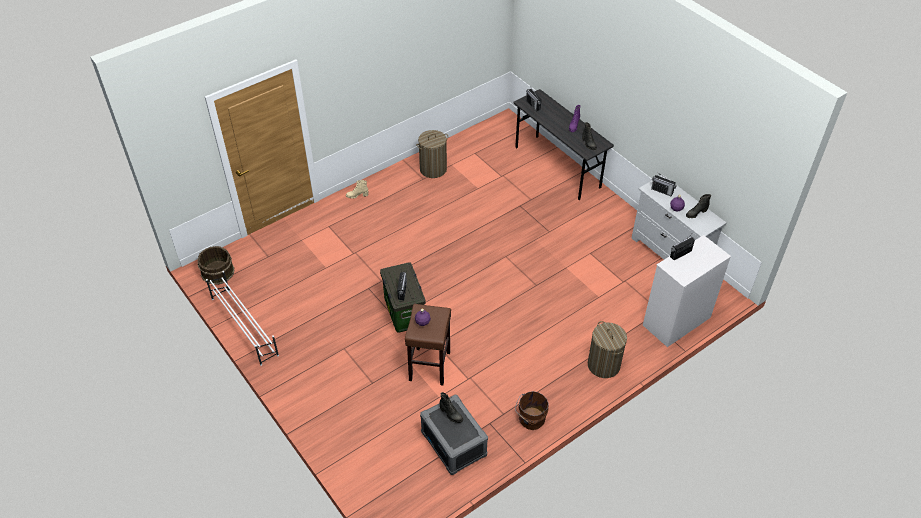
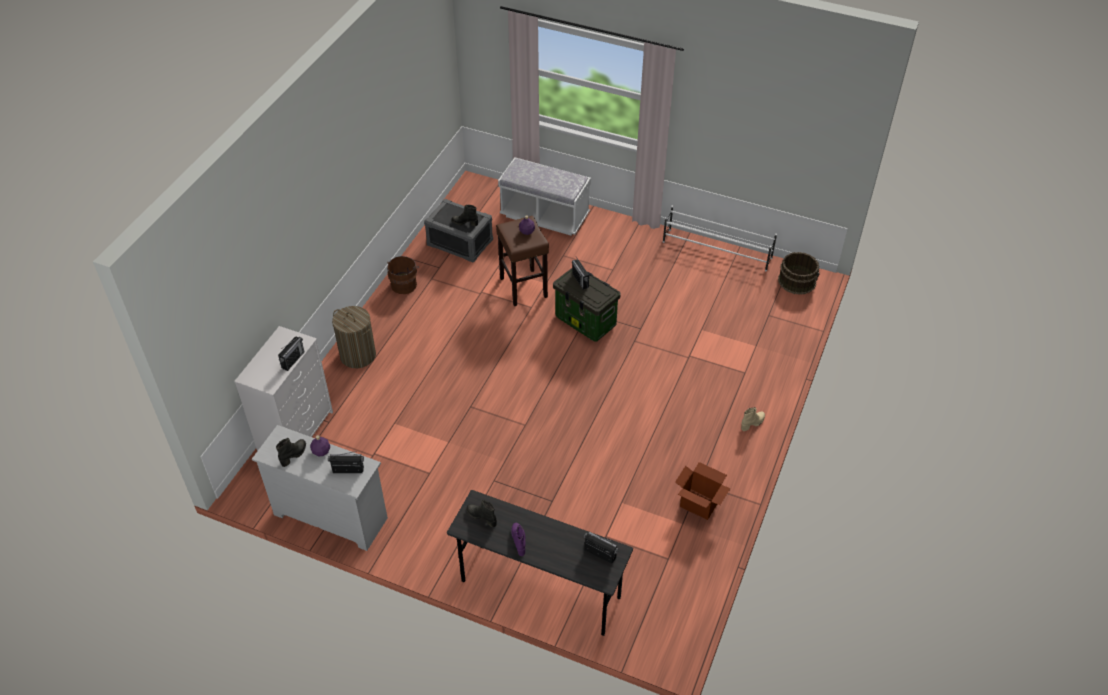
camera: 150 degrees right, 0 degrees up
laundry basket [416,130,448,178] -> cardboard box [675,462,730,520]
none -> white bench [498,157,591,236]

